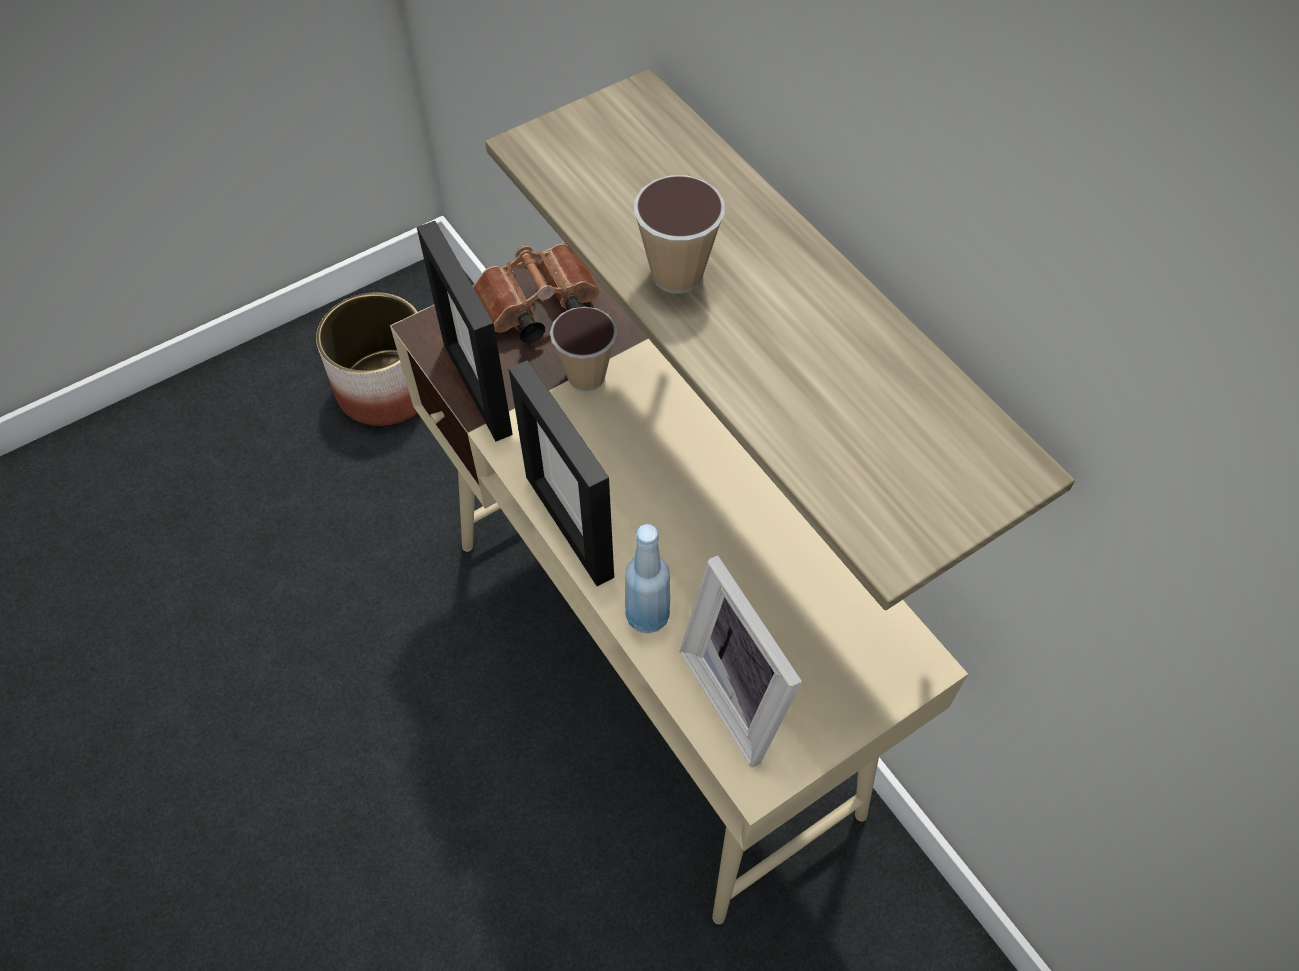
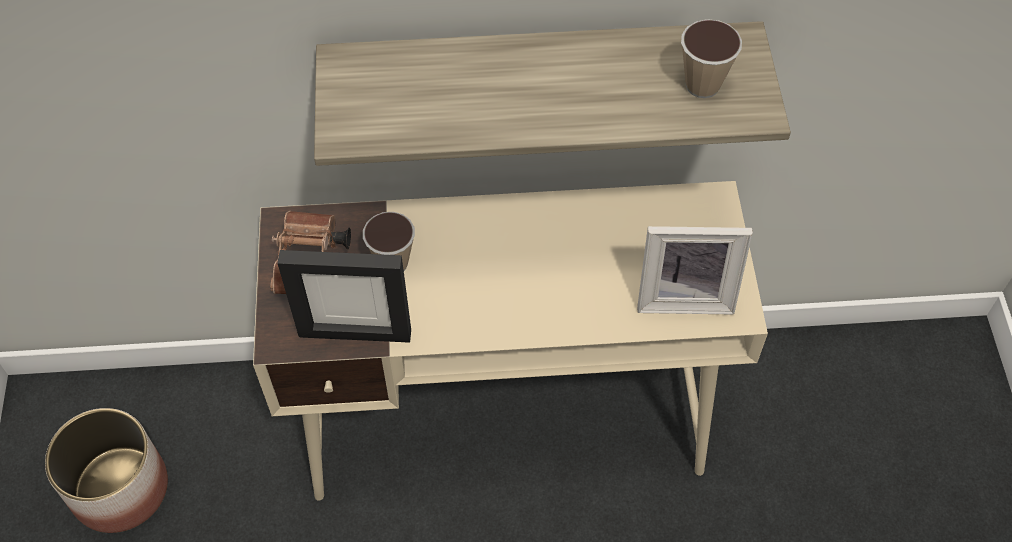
camera: 60 degrees left, 0 degrees up
picture frame [509,360,614,586] -> none
blue bottle [625,524,670,634] -> none
cup [634,175,725,294] -> cup moved to [681,19,742,98]

